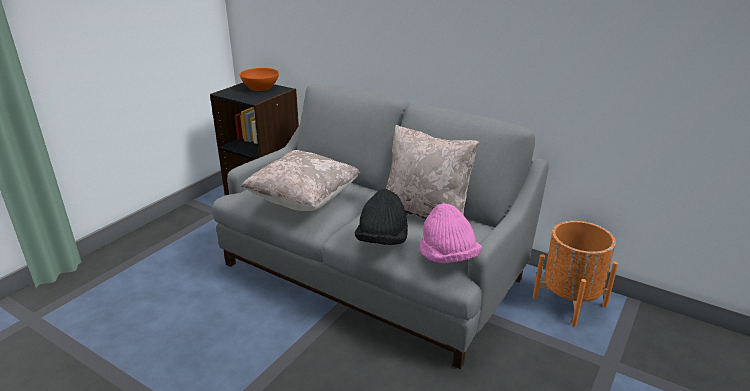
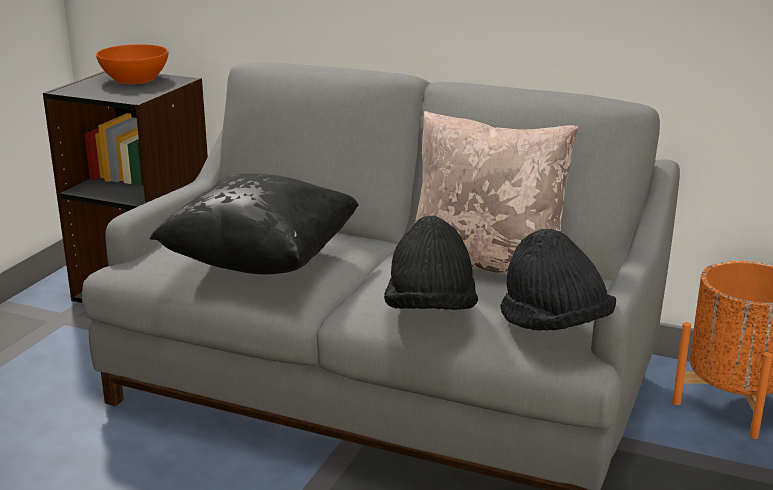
camera: 10 degrees left, 5 degrees down
beige pillow [241,150,360,211] -> black pillow [150,174,359,275]
pink hat [420,203,482,263] -> black hat [500,229,616,331]

